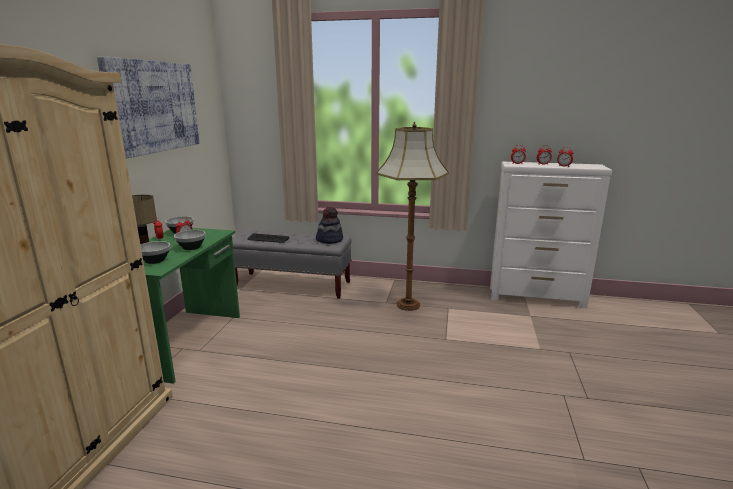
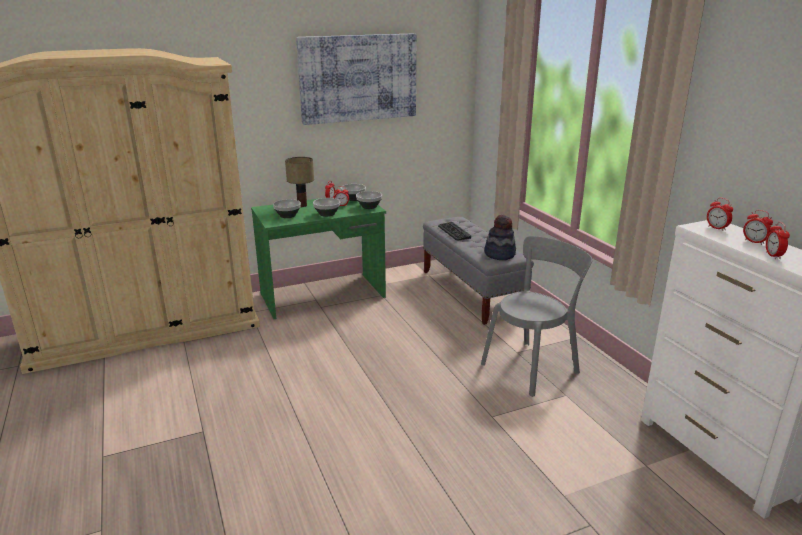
camera: 55 degrees right, 5 degrees up
floor lamp [376,121,449,311] -> grey chair [481,236,592,397]
none -> bowl [356,191,382,209]

